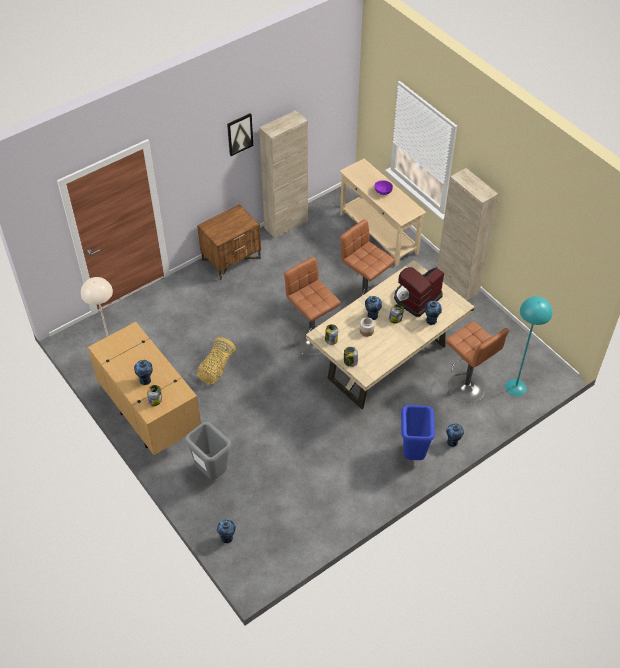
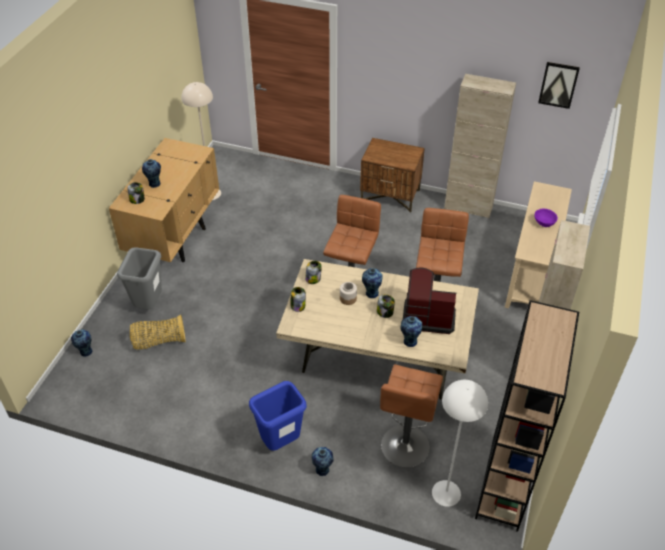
camera: 55 degrees right, 5 degrees down
basket [197,337,236,384] -> basket moved to [130,315,186,349]
picture [227,113,253,156] -> picture moved to [538,62,580,109]
turquoise floor lamp [505,296,552,397] -> white floor lamp [432,380,488,507]
none -> beige bookcase [475,300,579,532]

